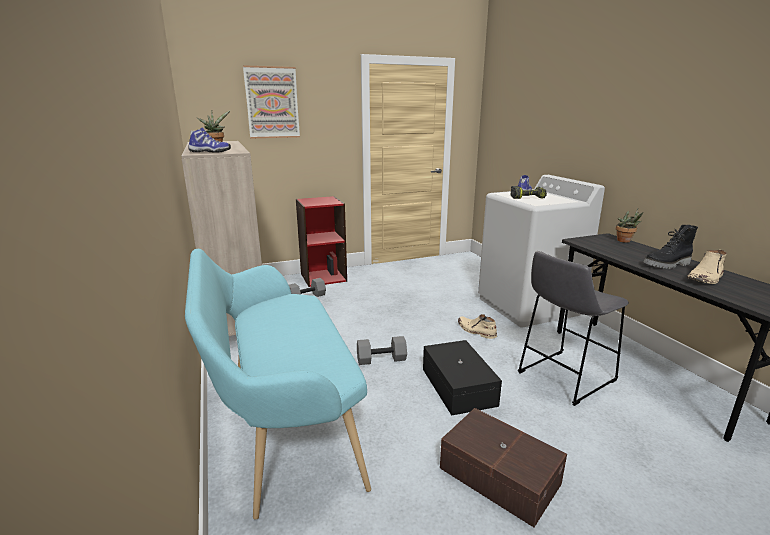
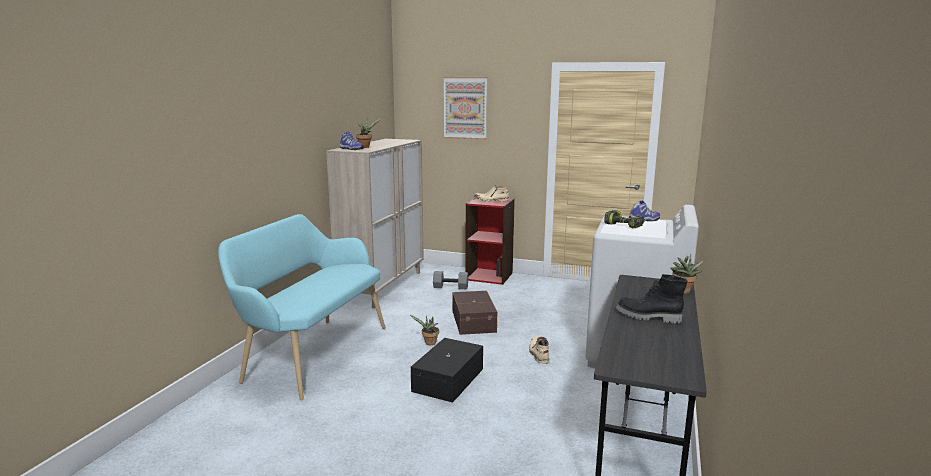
camera: 40 degrees right, 5 degrees down
grey dumbbell [357,336,407,365] -> potted plant [410,315,439,345]
brown storage box [440,408,567,527] -> brown storage box moved to [453,291,497,335]
grey stool [518,251,629,406] -> none
beige boot [687,250,727,284] -> beige boot moved to [474,185,509,202]

